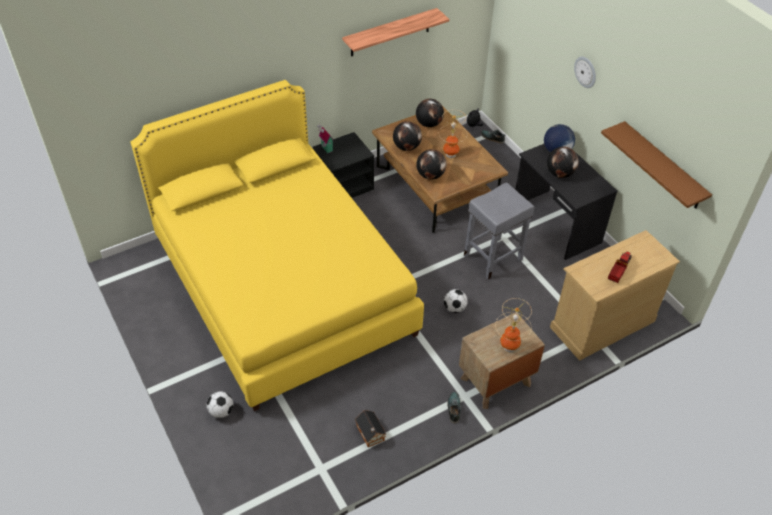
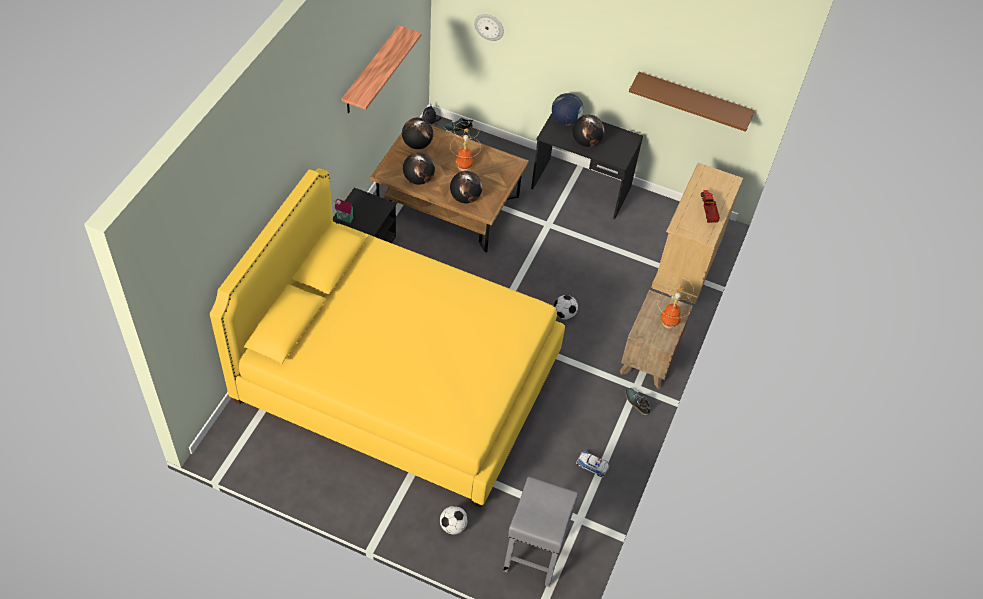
camera: 40 degrees left, 5 degrees up
toy house [355,410,386,447] -> toy car [576,451,610,478]
grey stool [464,183,535,279] -> grey stool moved to [503,477,578,587]
wall clock [574,57,596,88] -> wall clock moved to [474,14,504,41]

